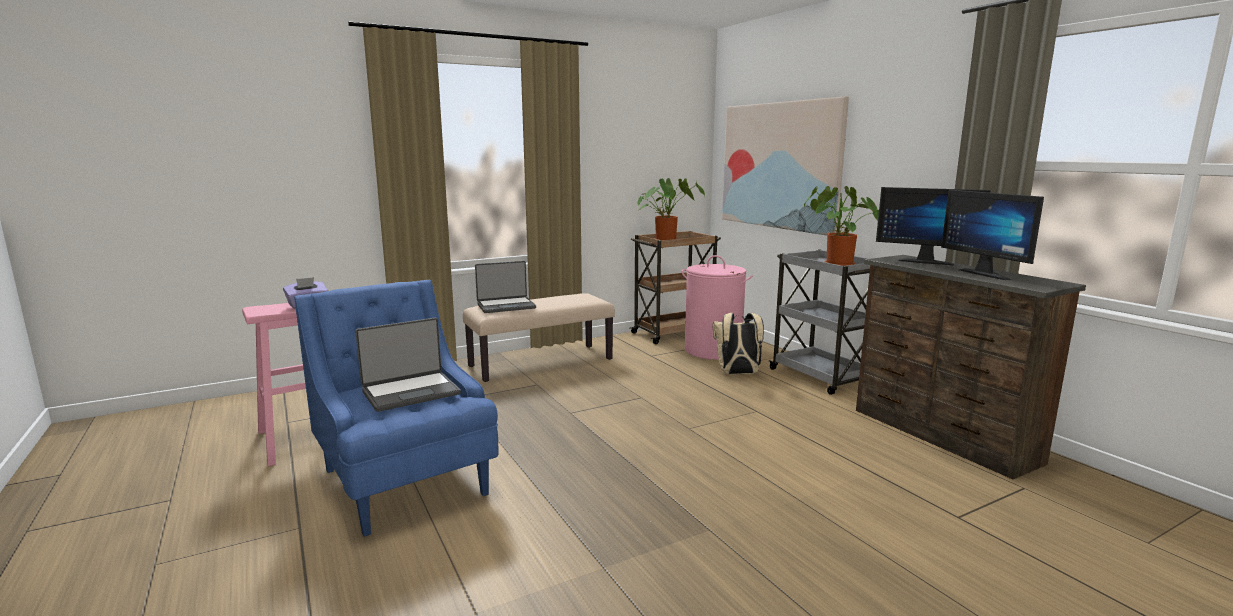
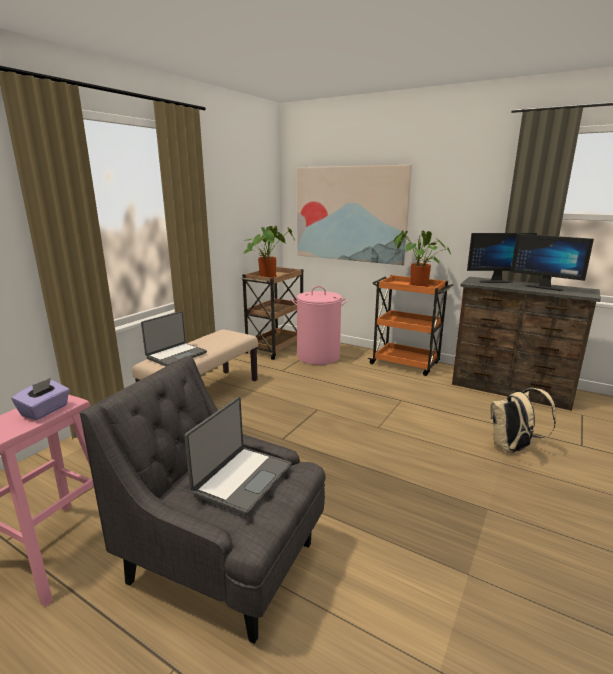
camera: 30 degrees left, 5 degrees up
blue armchair [294,280,498,537] -> grey armchair [80,356,326,644]
beige backpack [713,313,764,374] -> beige backpack moved to [490,388,556,453]
grey cart [769,249,870,395] -> orange cart [368,275,453,376]

